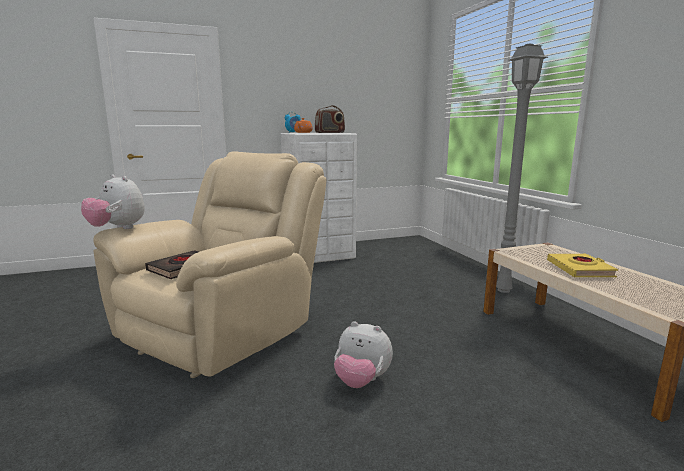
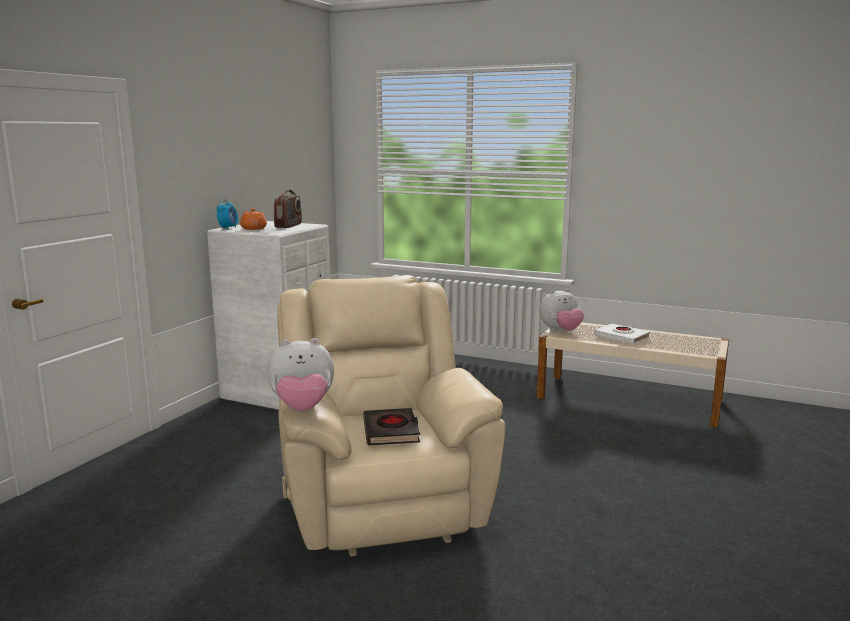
camera: 45 degrees left, 0 degrees up
plush toy [334,321,393,388] -> plush toy moved to [540,289,584,331]
grey floor lamp [496,44,548,293] -> none
yellow book [547,254,618,277] -> white book [594,324,651,345]

